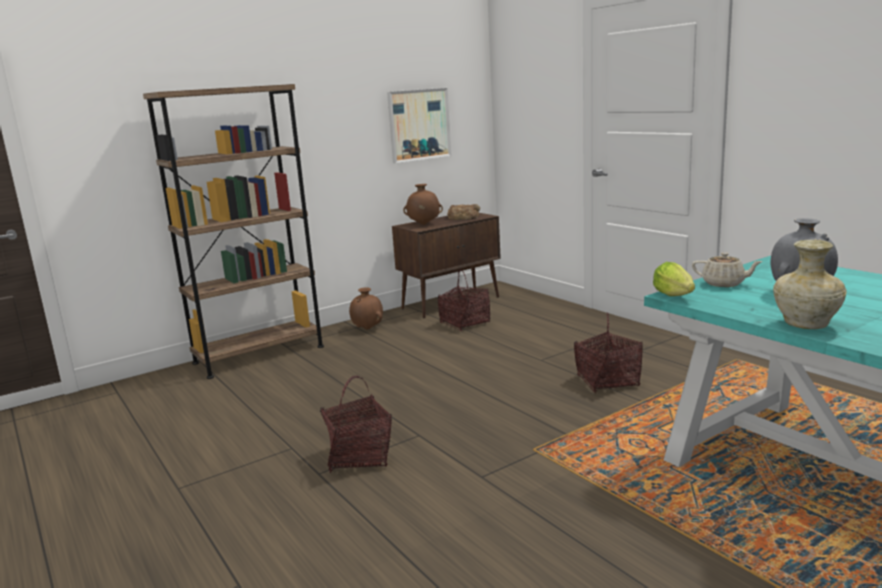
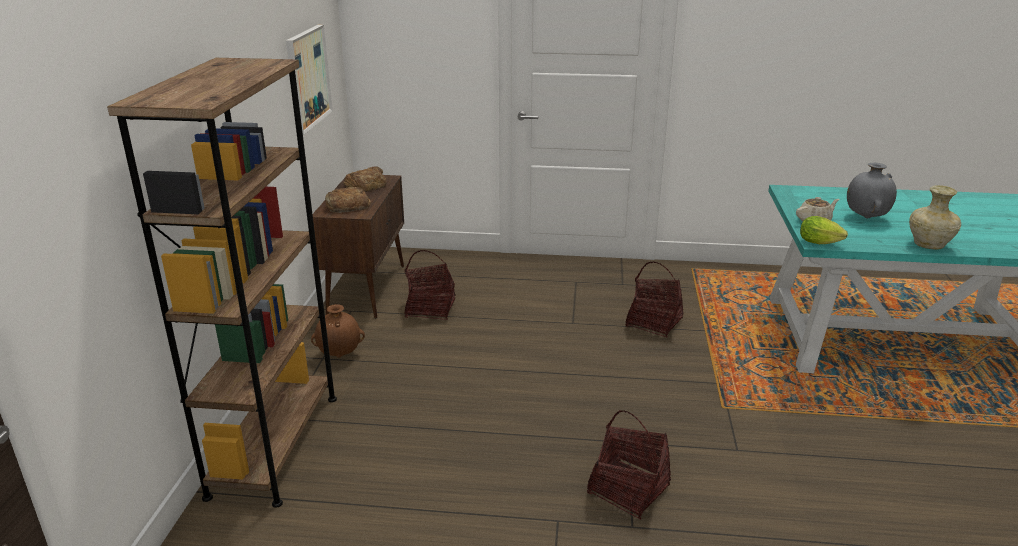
camera: 50 degrees left, 10 degrees up
brown vase [403,184,443,225] -> bread [325,187,371,213]

